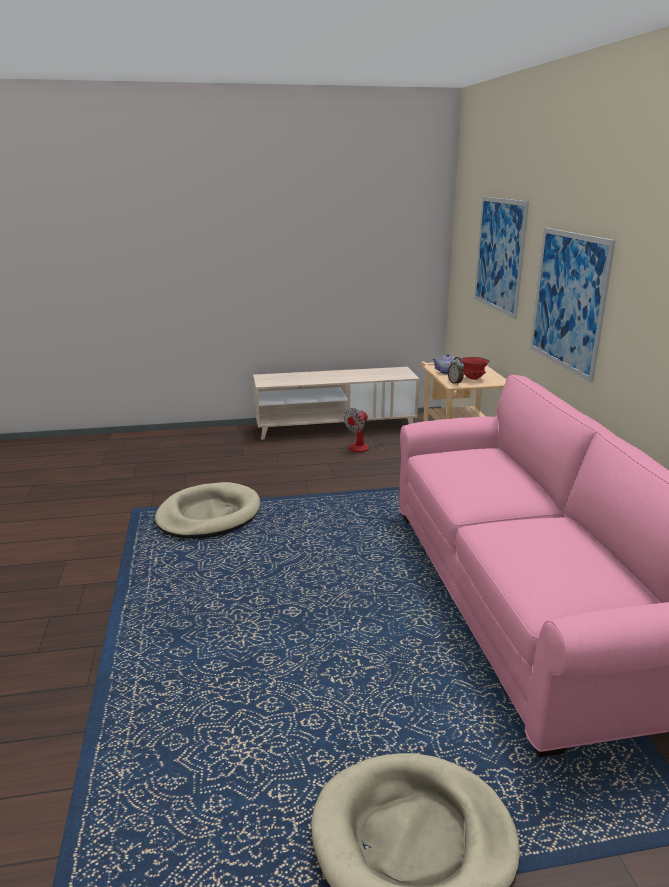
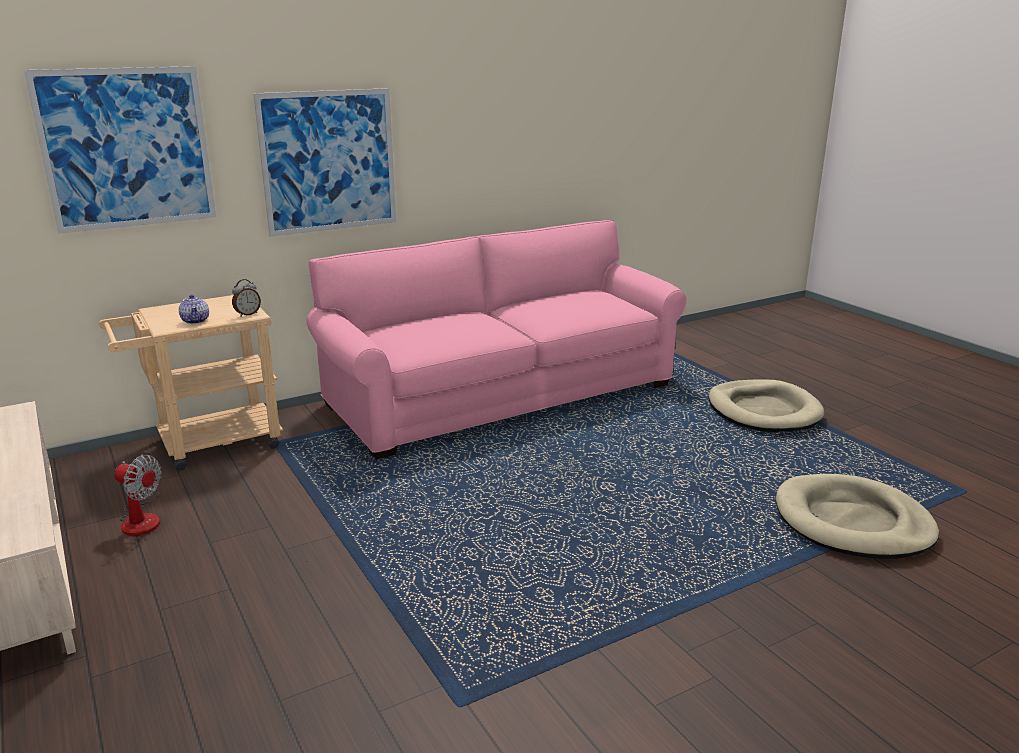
camera: 110 degrees left, 0 degrees up
beige dog bed [155,482,260,538] -> beige dog bed moved to [776,474,939,559]
red bowl [461,357,490,380] -> none

